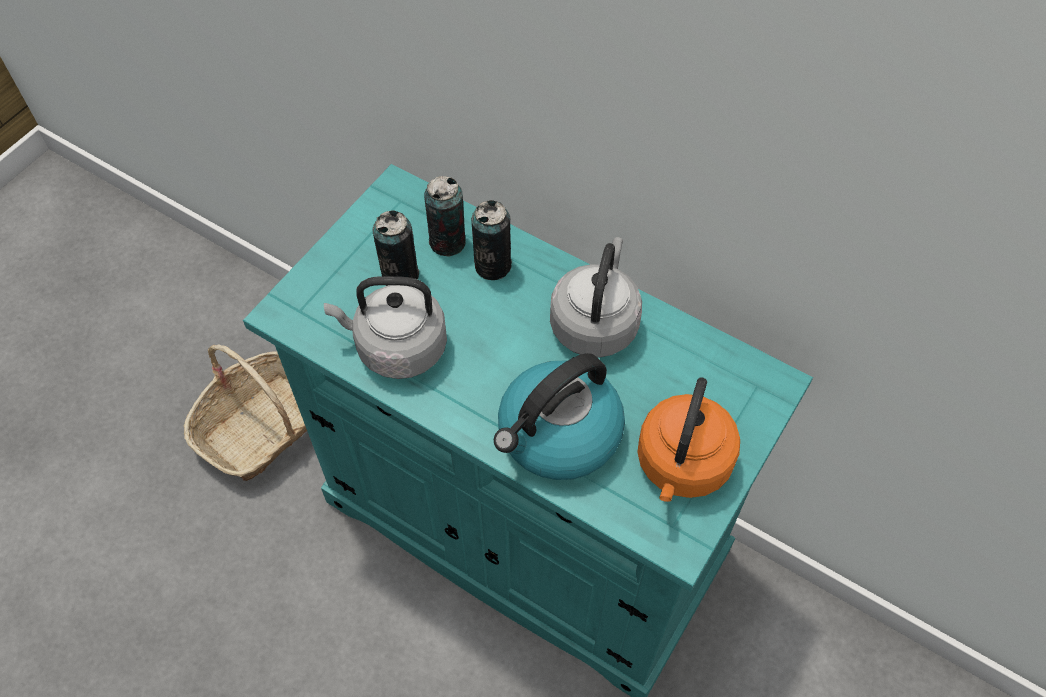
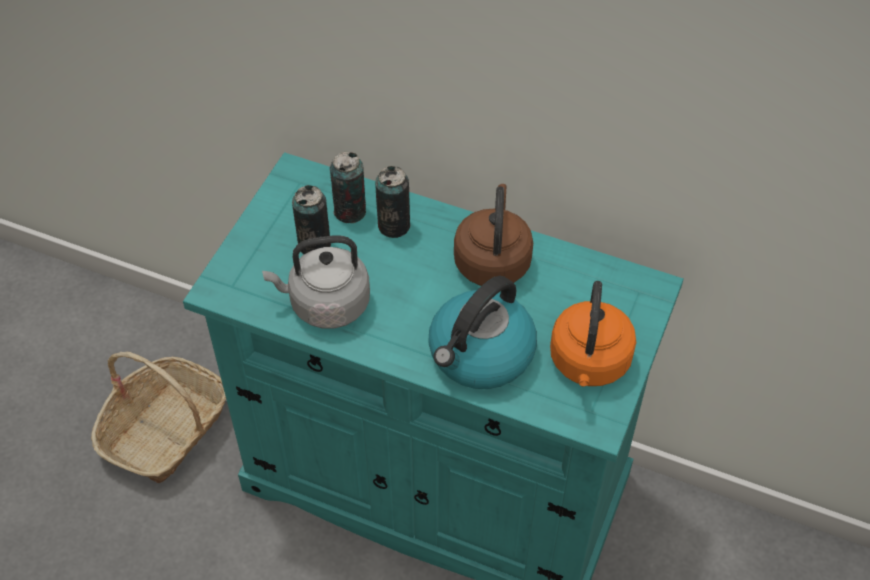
camera: 10 degrees left, 5 degrees down
grey kettle [550,237,642,358] -> brown kettle [454,184,533,286]

